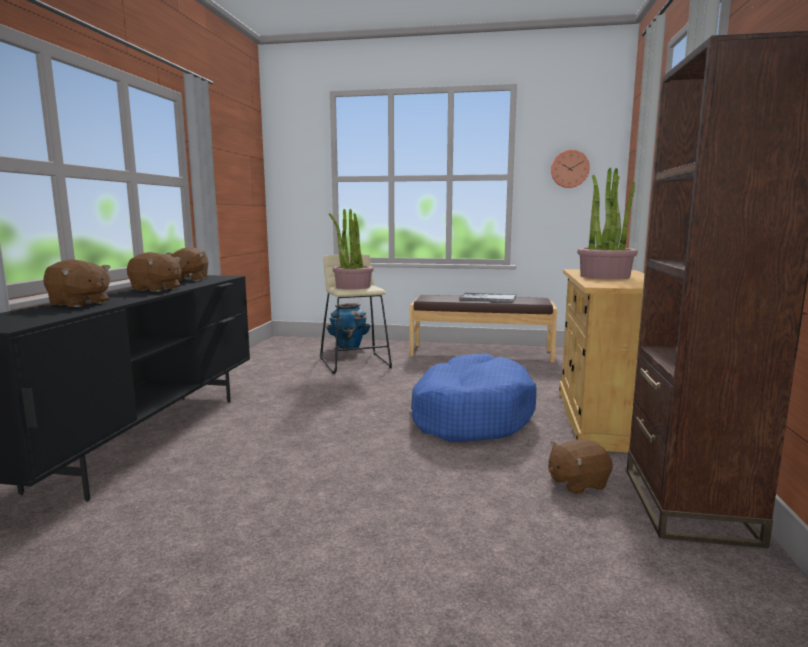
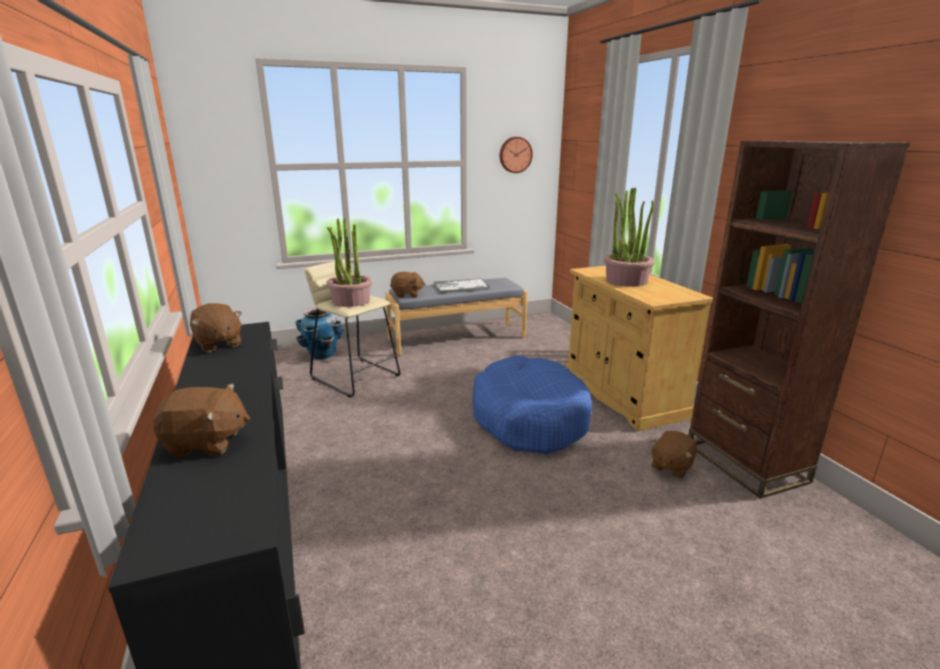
camera: 30 degrees left, 10 degrees up
brown plush toy [127,252,181,292] -> brown plush toy moved to [390,272,425,298]
brown bench [410,295,557,362] -> grey bench [385,278,528,355]

